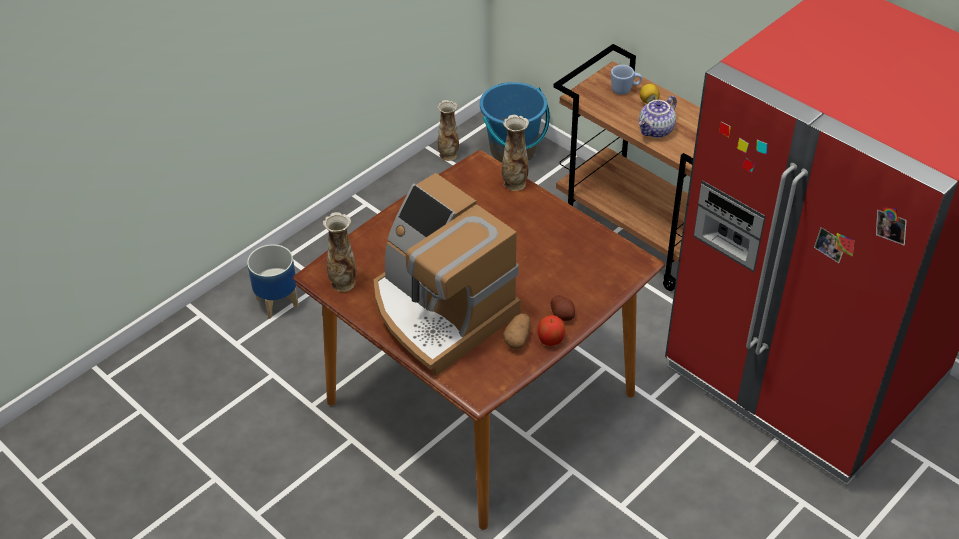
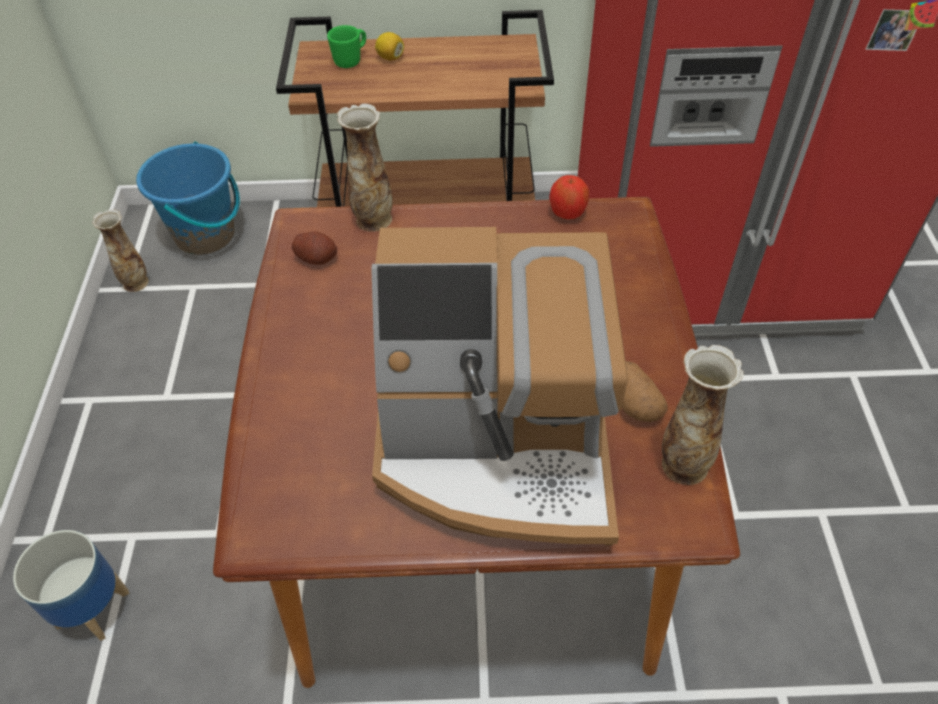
camera: 45 degrees left, 5 degrees up
vase [323,212,357,292] -> vase moved to [662,345,744,485]
apple [538,315,565,346] -> apple moved to [549,175,589,219]
potato [550,295,575,321] -> potato moved to [292,231,337,265]
blue mug [611,65,642,95] -> green mug [327,25,366,68]
teapot [639,95,677,138] -> none

